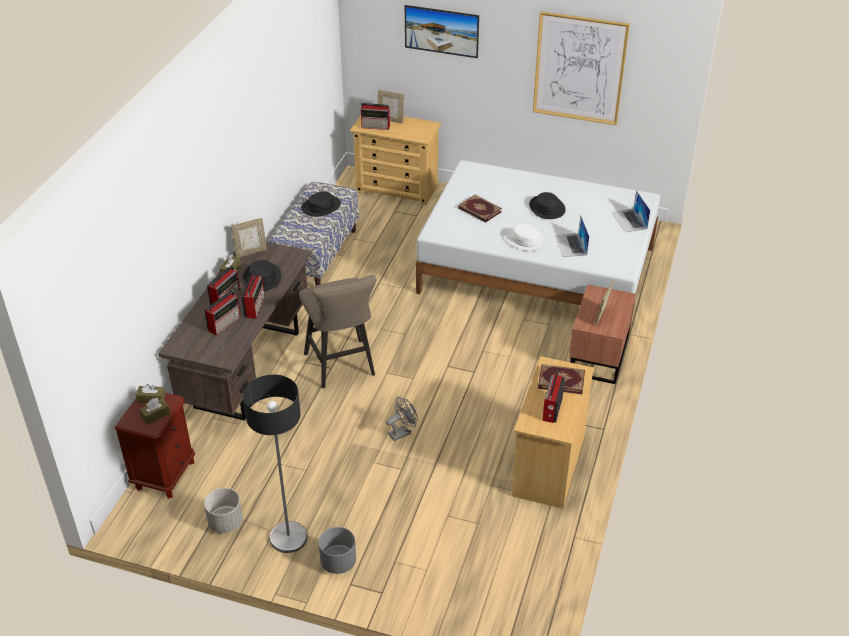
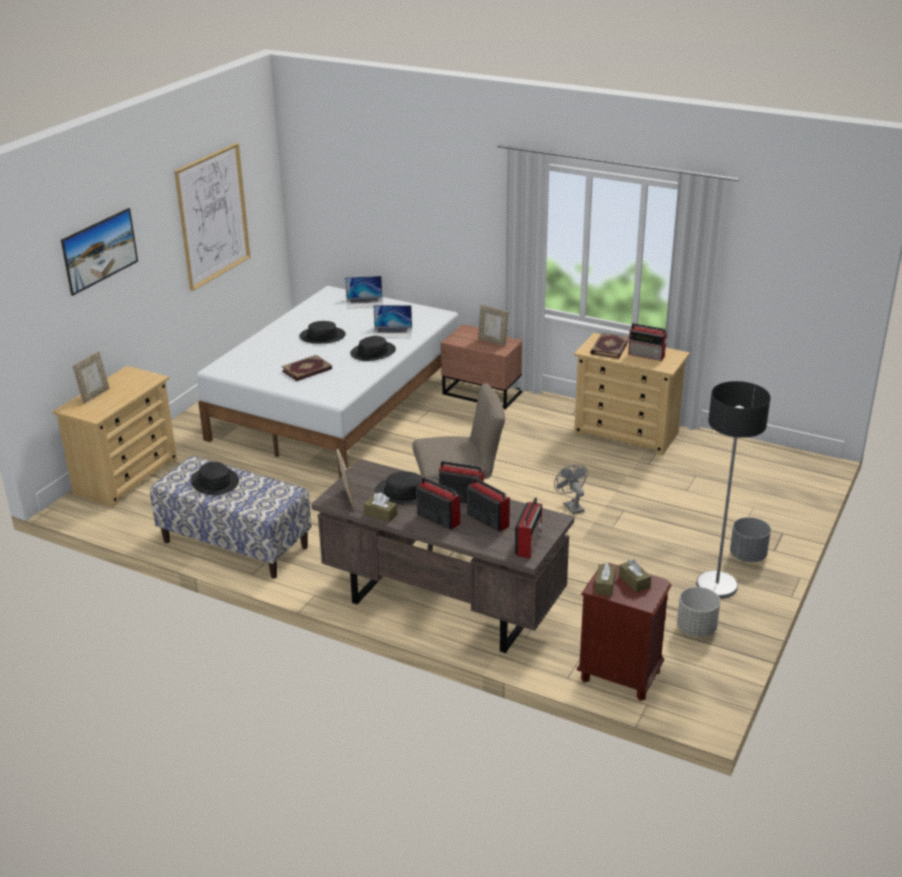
camera: 80 degrees left, 10 degrees down
radio [361,103,391,130] -> radio moved to [515,497,542,558]
white hat [505,224,547,251] -> black hat [350,336,396,361]

